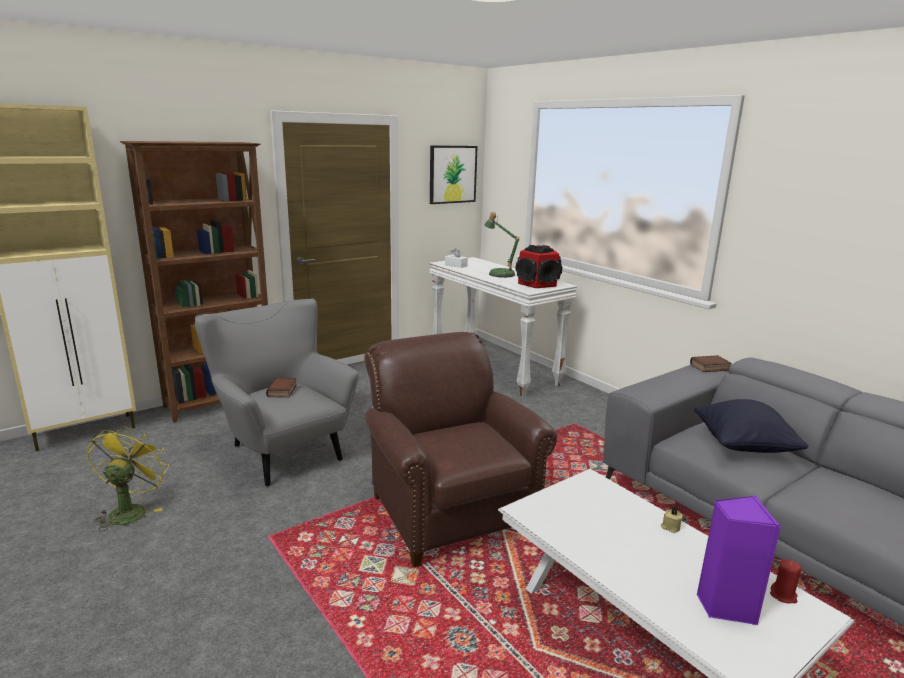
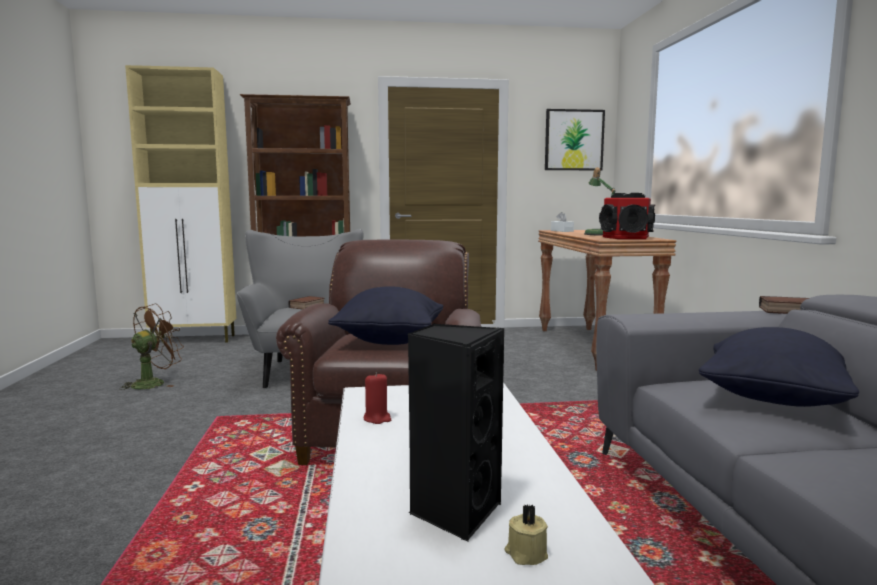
camera: 30 degrees right, 10 degrees down
yellow fan [87,425,169,531] -> brown fan [119,303,184,390]
white console table [429,257,577,397] -> brown console table [538,230,676,371]
beige candle [661,506,683,533] -> beige candle moved to [505,504,548,565]
purple speaker [696,496,781,625] -> black speaker [408,323,504,541]
red candle [770,560,801,604] -> red candle moved to [364,372,391,424]
none -> black pillow [328,286,443,345]

